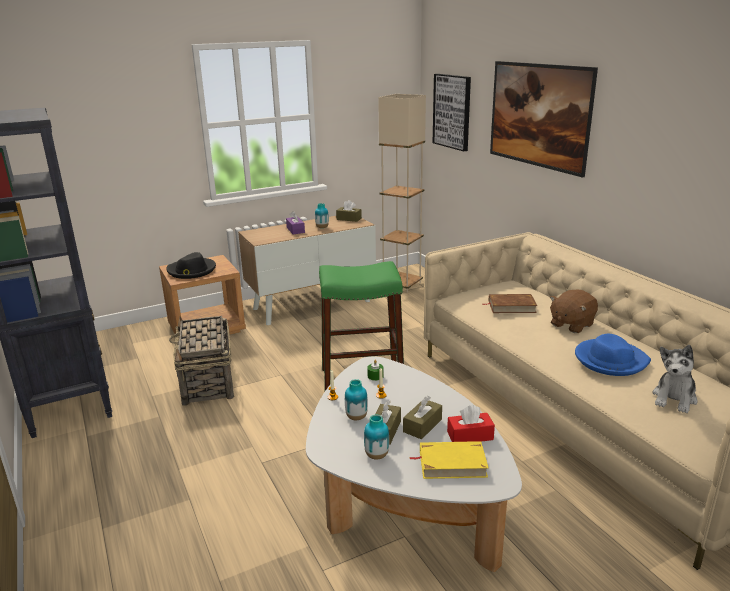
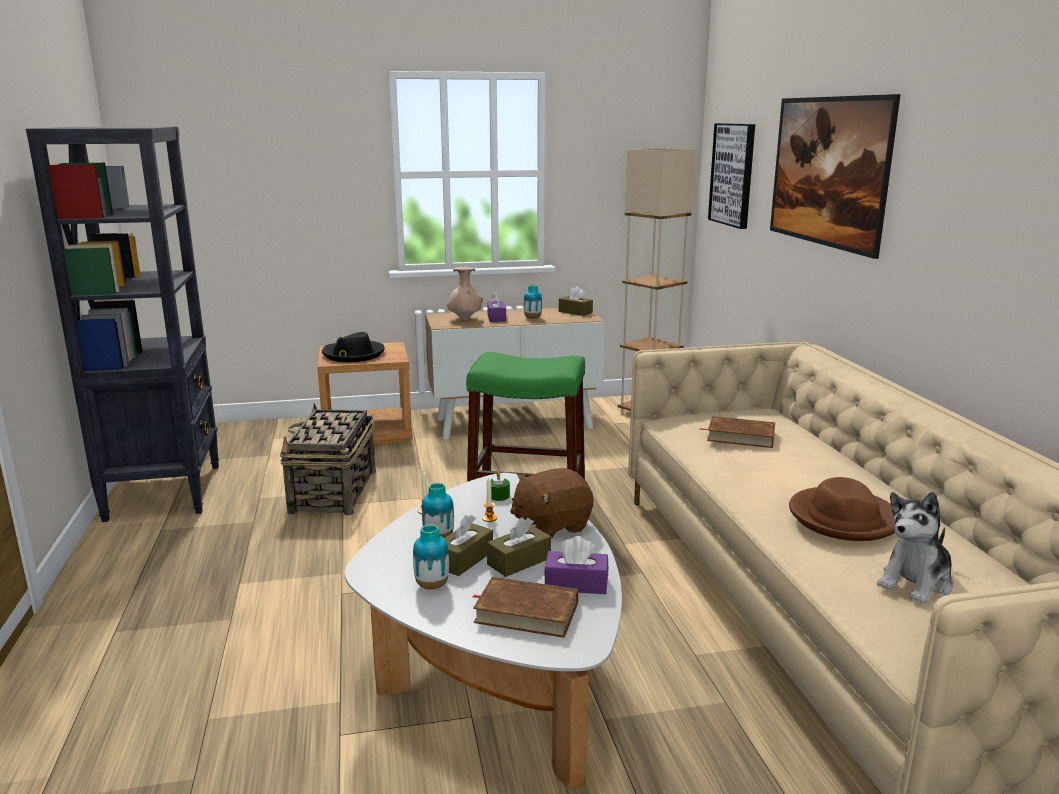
camera: 15 degrees right, 5 degrees down
yellow book [410,441,489,479] -> brown book [472,577,579,638]
red tissue box [447,405,495,442] -> purple tissue box [544,536,608,594]
brown plush toy [550,290,598,333] -> brown plush toy moved to [510,468,594,538]
blue hat [575,334,651,376] -> brown hat [789,477,895,541]
none -> beige vase [446,267,483,320]

